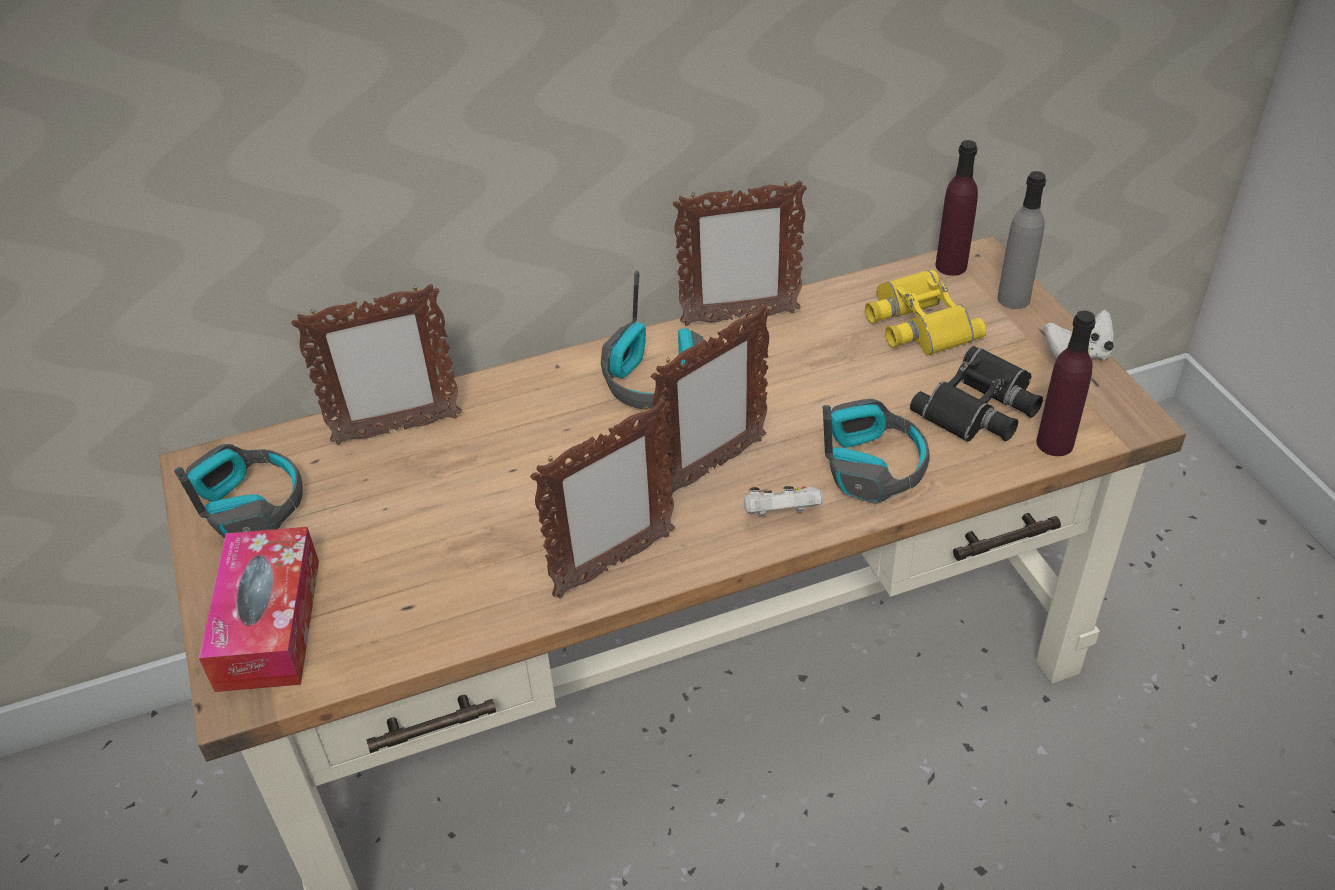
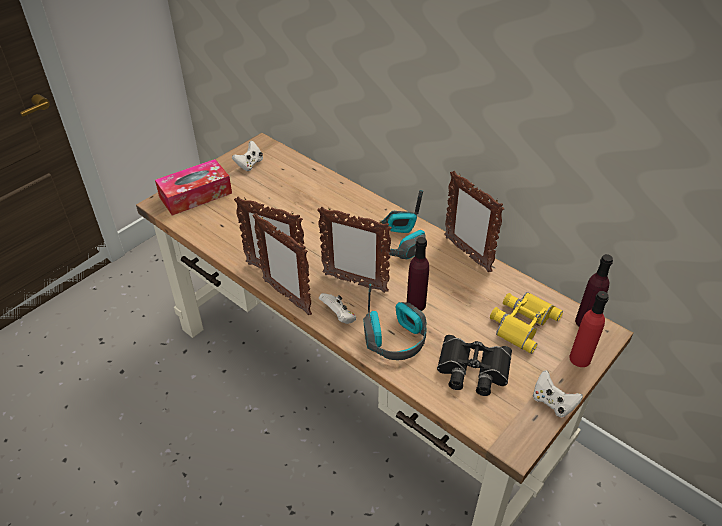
camera: 60 degrees right, 0 degrees up
headphones [174,444,303,538] -> white game controller [232,141,263,171]
picture frame [291,284,462,445] -> picture frame moved to [252,213,312,315]
grey bottle [997,171,1046,309] -> red bottle [569,291,609,367]
purple bottle [1036,310,1096,456] -> purple bottle moved to [407,237,429,311]

